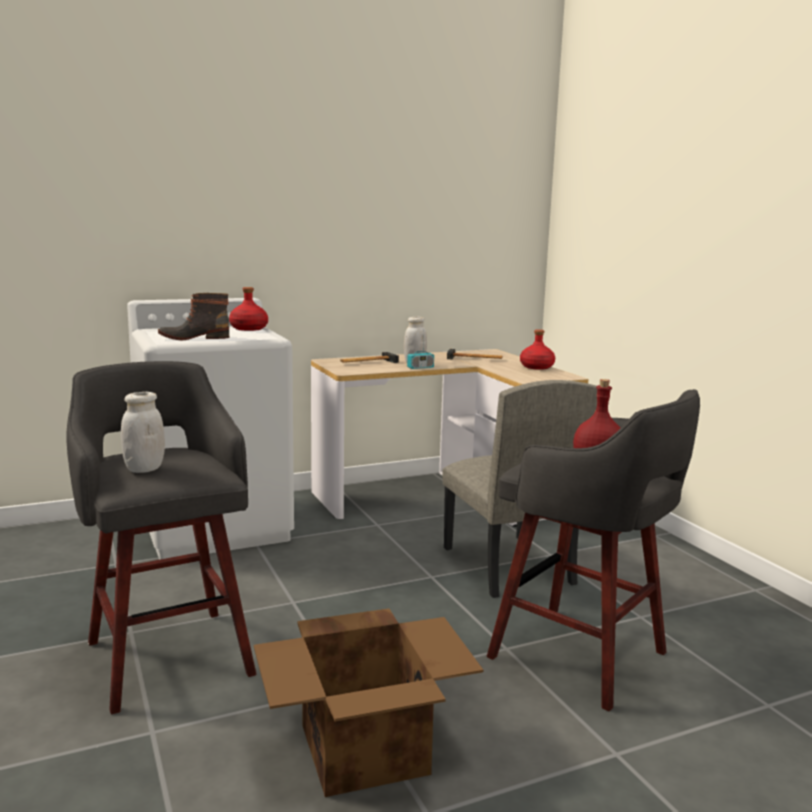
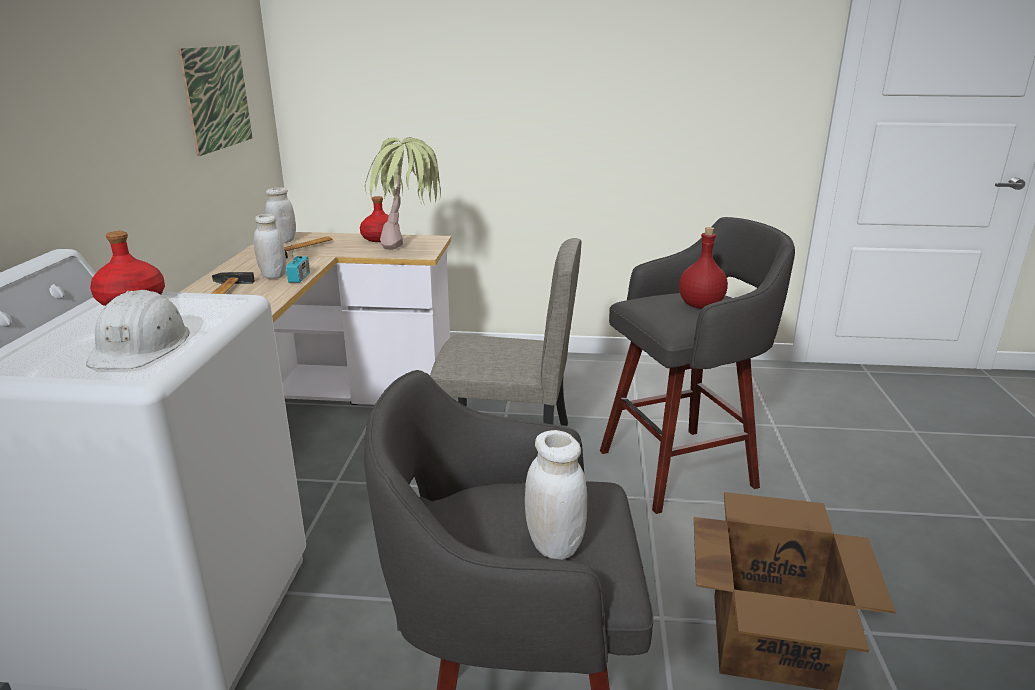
camera: 60 degrees left, 10 degrees up
boot [158,293,229,340] -> white hard hat [86,290,190,369]
none -> picture [178,45,253,156]
none -> white jar [265,187,296,243]
none -> potted plant [365,137,441,250]

